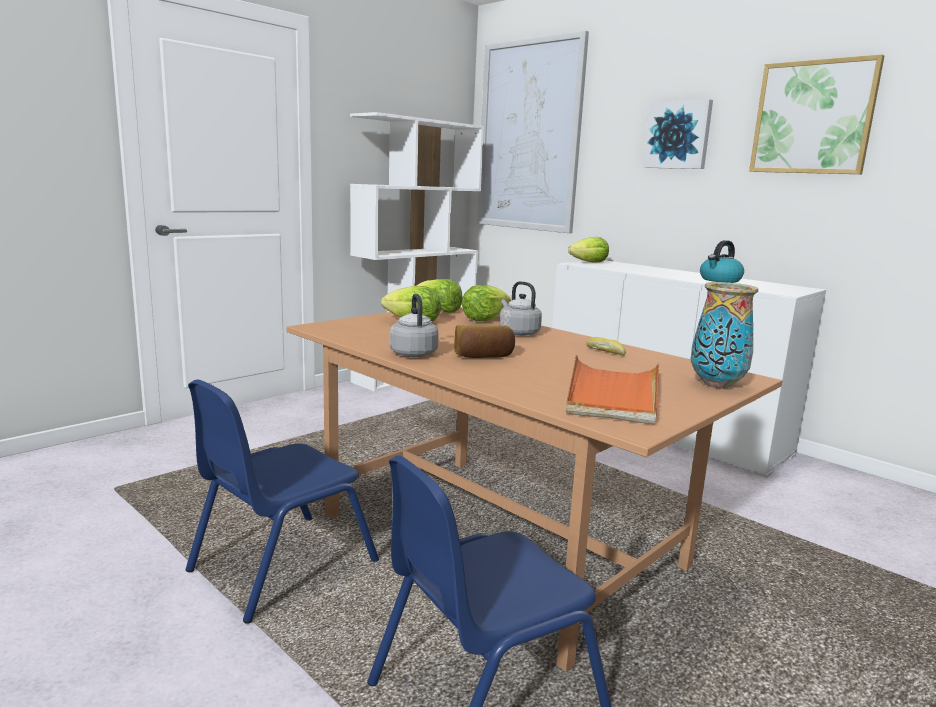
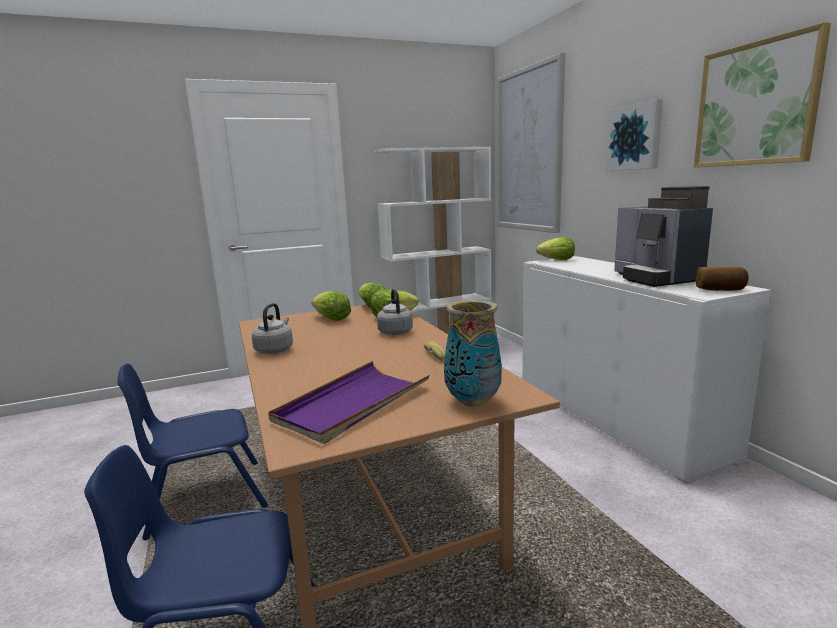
camera: 25 degrees right, 0 degrees up
bread [454,325,515,358] -> bread moved to [695,267,749,291]
orange tray [566,355,659,424] -> purple tray [268,361,429,444]
kettle [700,240,744,283] -> coffee machine [614,186,713,287]

